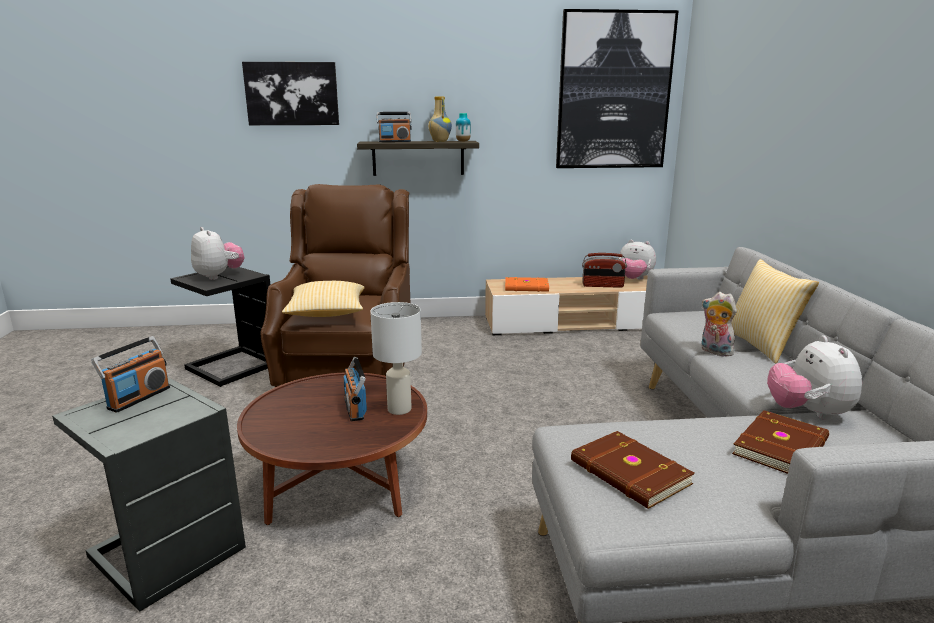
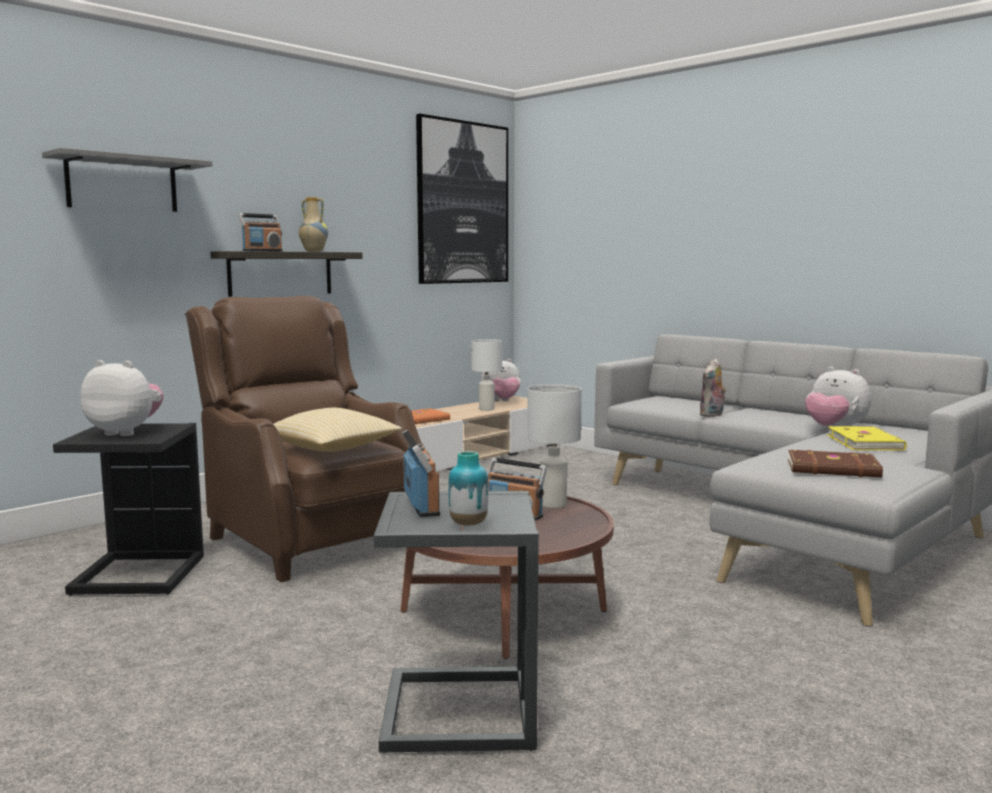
camera: 40 degrees left, 10 degrees down
picture [242,62,339,125] -> grey shelf [42,148,213,212]
vase [456,113,471,142] -> vase moved to [448,451,489,526]
radio [582,253,627,288] -> white table lamp [471,339,502,411]
plush toy [702,292,737,357] -> plush toy turned 60 degrees counterclockwise [700,359,727,417]
pillow [731,259,819,363] -> none
brown book [732,410,829,474] -> yellow book [827,426,907,450]

